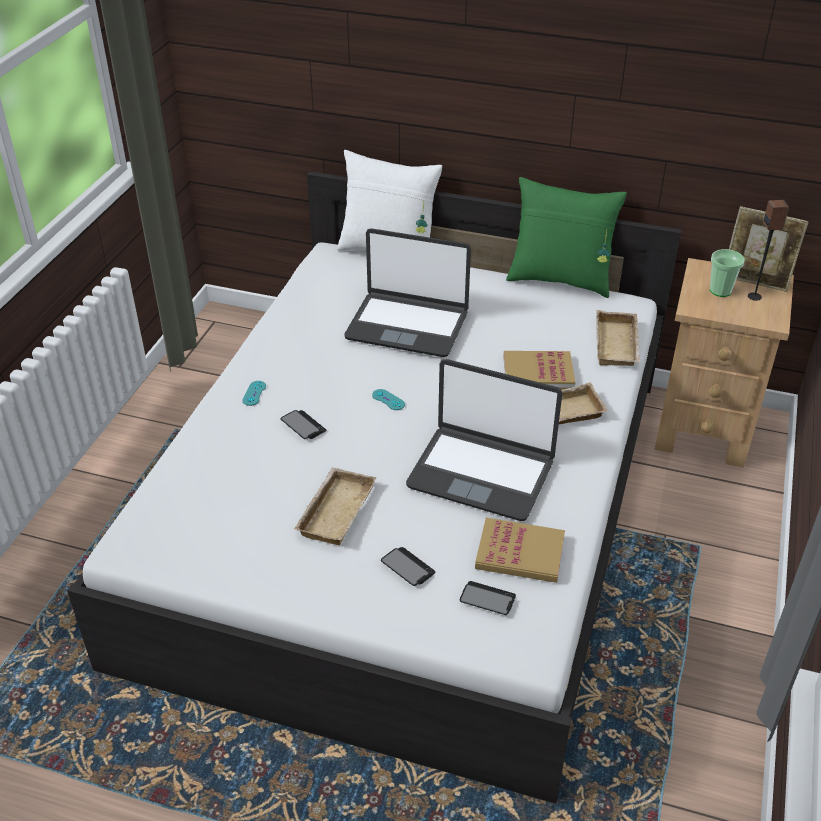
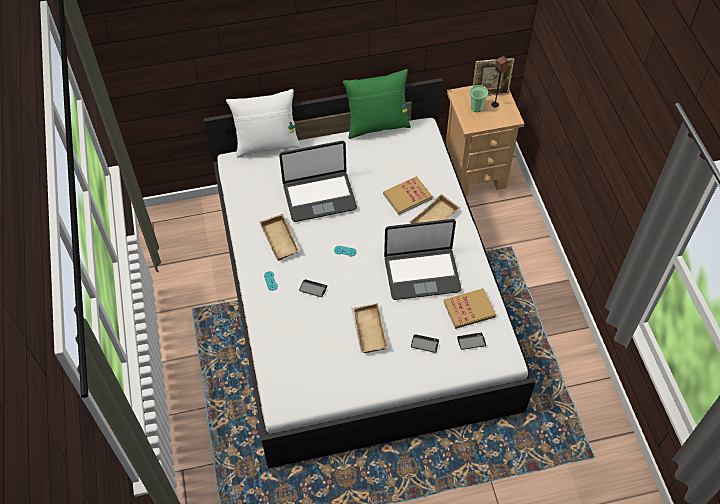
camera: 30 degrees left, 15 degrees up
beige tray [596,310,641,366] -> beige tray moved to [259,214,301,261]

